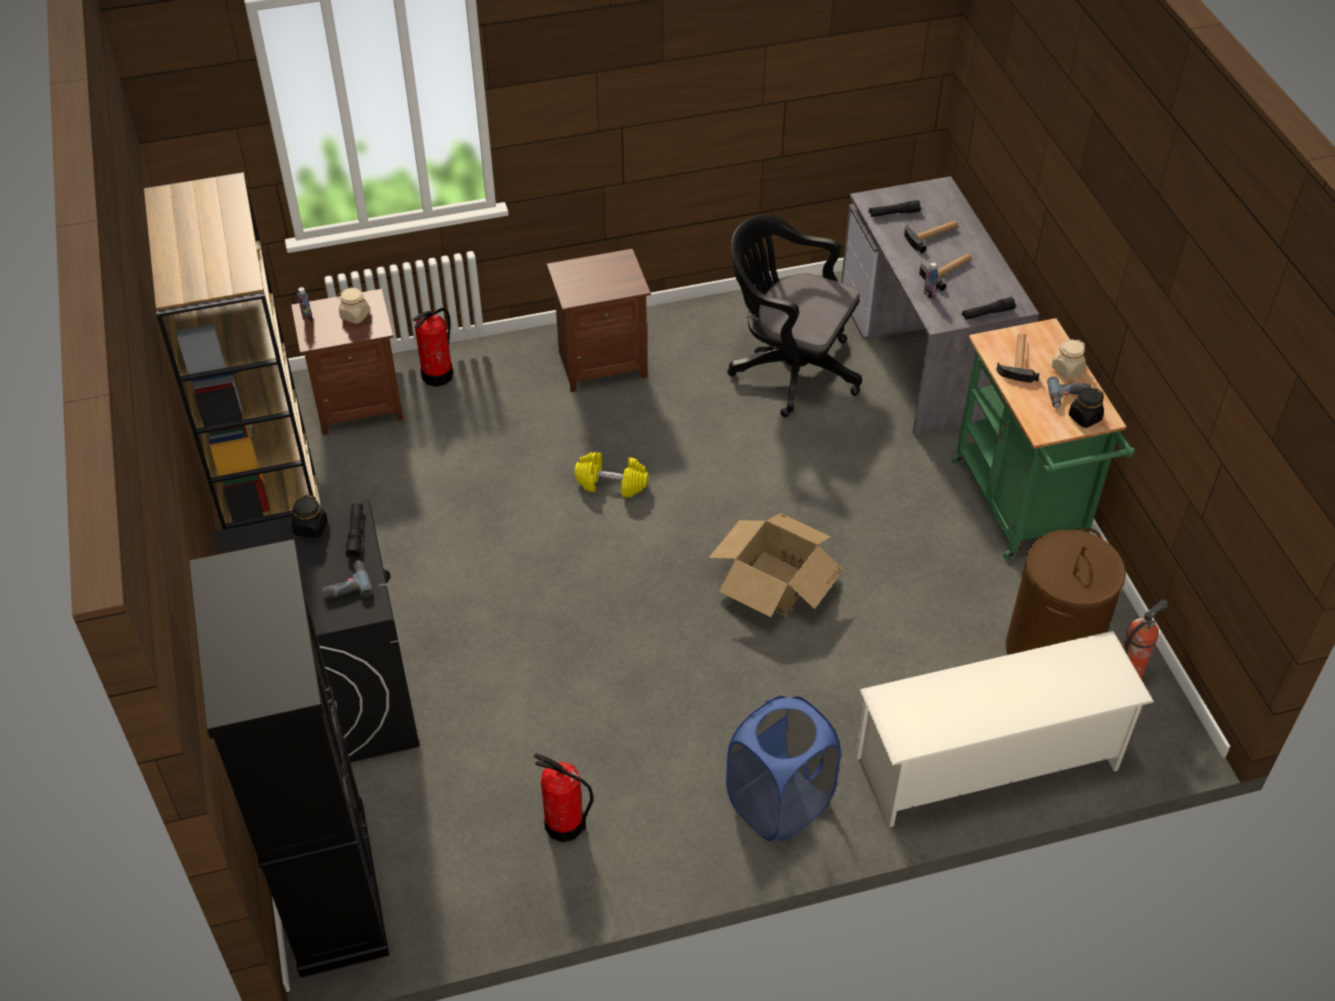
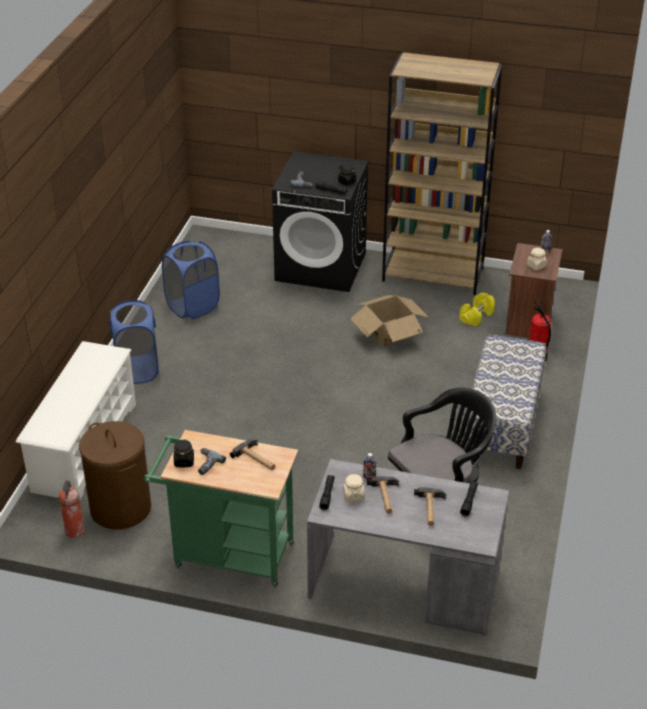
camera: 120 degrees right, 10 degrees down
black cabinet [189,539,389,978] -> none
fire extinguisher [534,754,593,842] -> blue laundry basket [162,241,220,319]
brown nightstand [547,249,651,392] -> bench [463,335,546,469]
yellow dumbbell [575,452,649,498] -> yellow dumbbell moved to [460,293,495,326]
cardboard box [709,513,844,617] -> cardboard box moved to [350,295,429,347]
beige jar [1052,340,1086,379] -> beige jar moved to [343,473,365,502]

